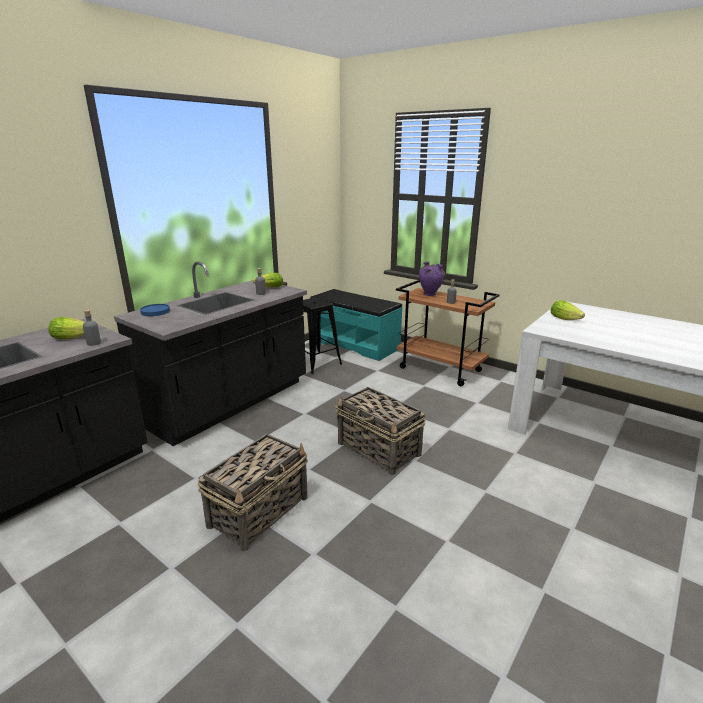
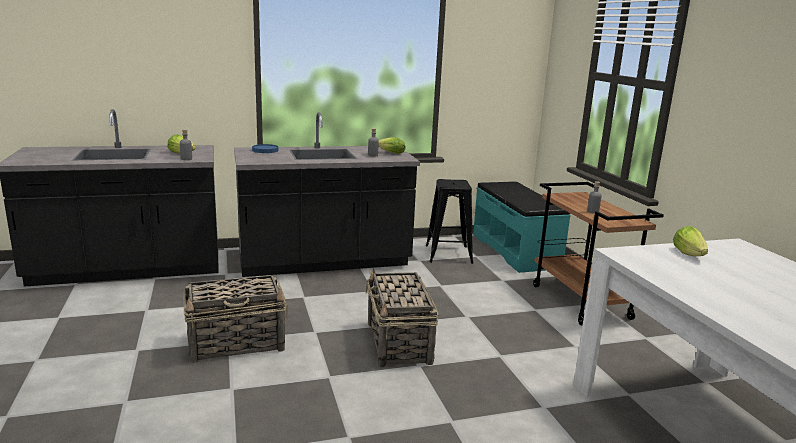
camera: 35 degrees right, 5 degrees down
purple vase [419,261,445,296] -> none

